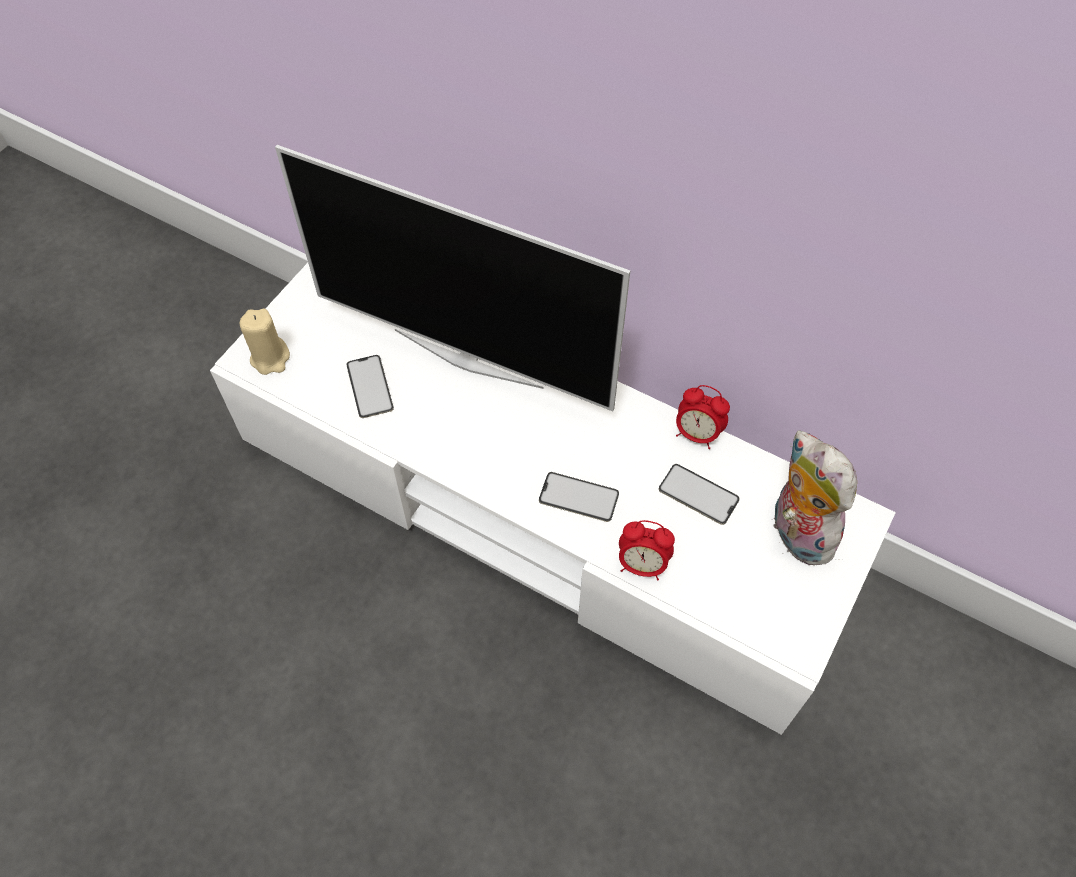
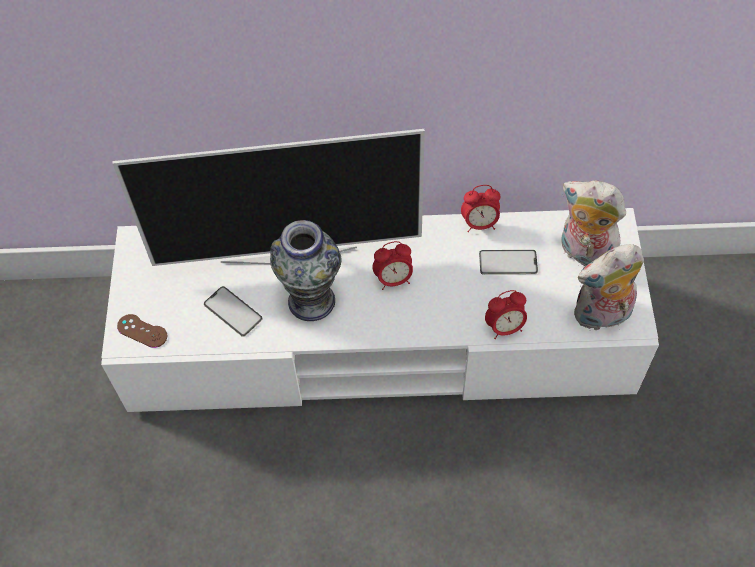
camera: 30 degrees left, 0 degrees up
beige candle [240,309,290,375] -> brown game controller [117,314,167,348]
phone [539,472,619,522] -> none
none -> vase [270,220,342,321]
none -> alarm clock [372,241,413,290]
none -> plush toy [574,244,644,330]

